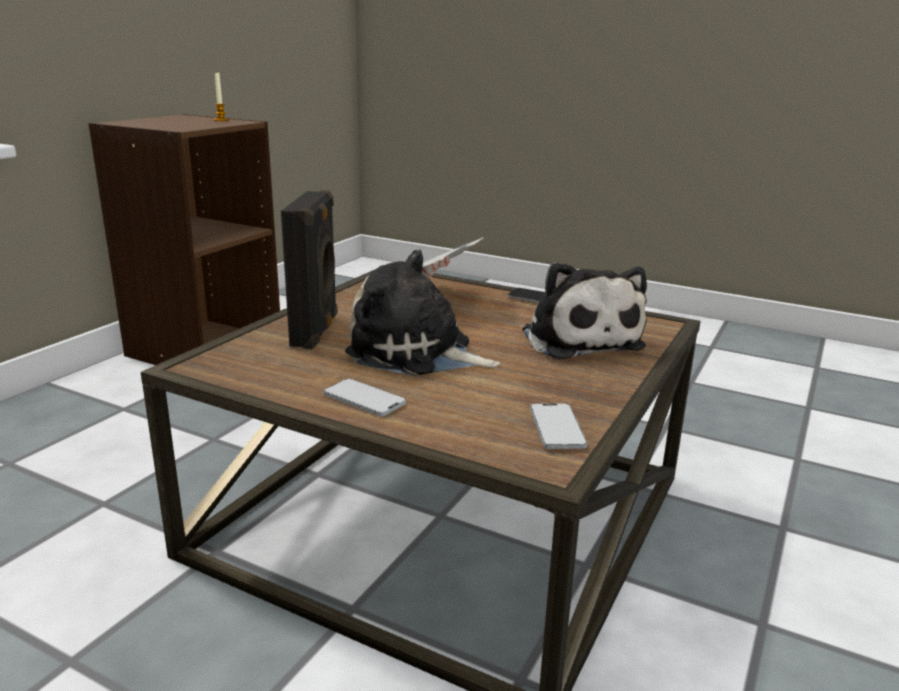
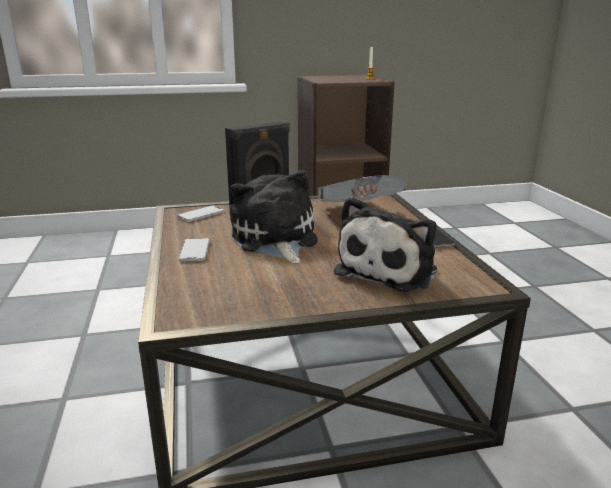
camera: 50 degrees right, 0 degrees up
phone [530,404,587,449] -> phone moved to [177,205,224,222]

